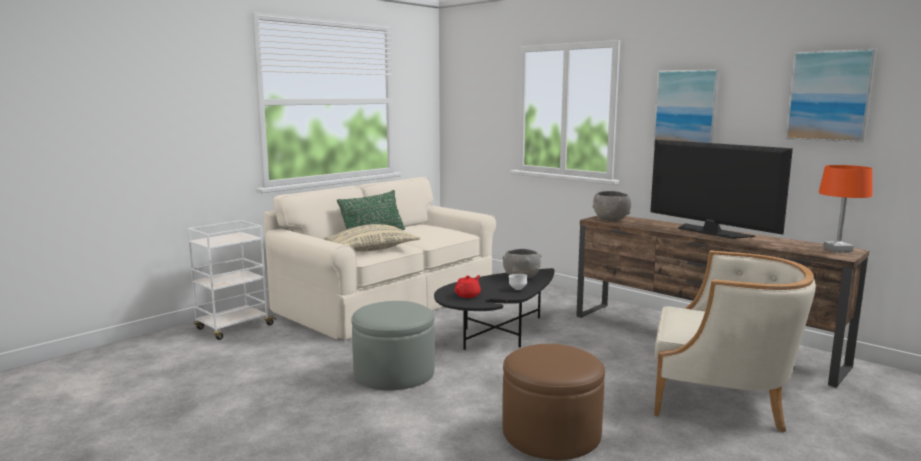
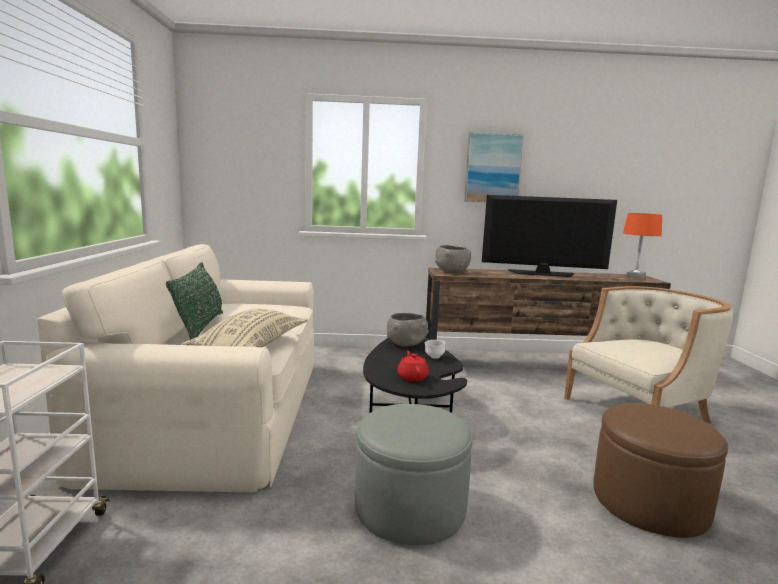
camera: 45 degrees left, 0 degrees up
picture [785,49,876,142] -> none

